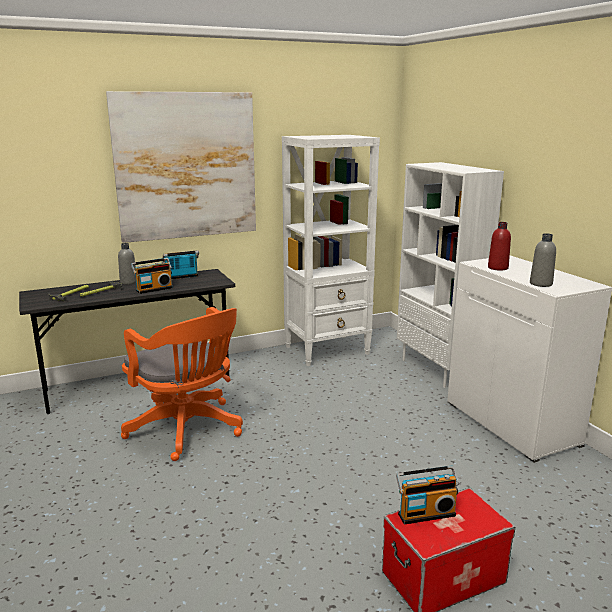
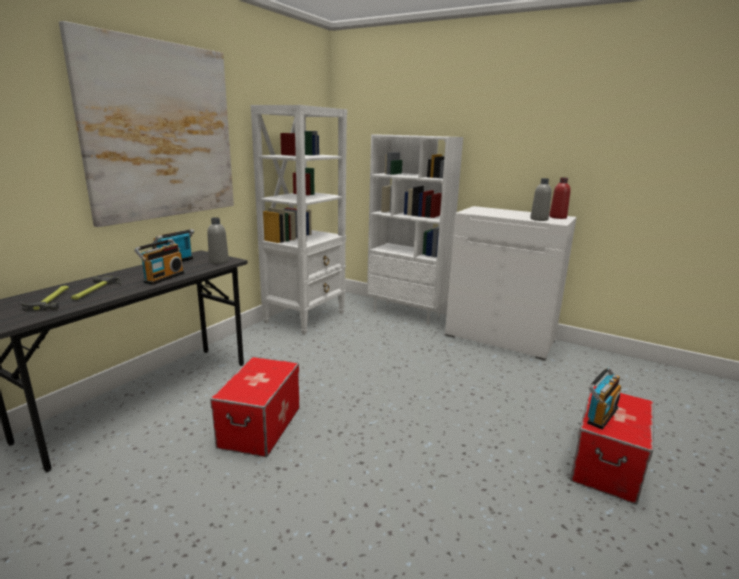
camera: 35 degrees left, 0 degrees up
grey bottle [118,243,136,284] -> grey bottle moved to [207,217,229,264]
orange office chair [121,307,243,461] -> storage box [210,357,299,457]
red bottle [488,222,511,271] -> red bottle moved to [549,177,571,219]

